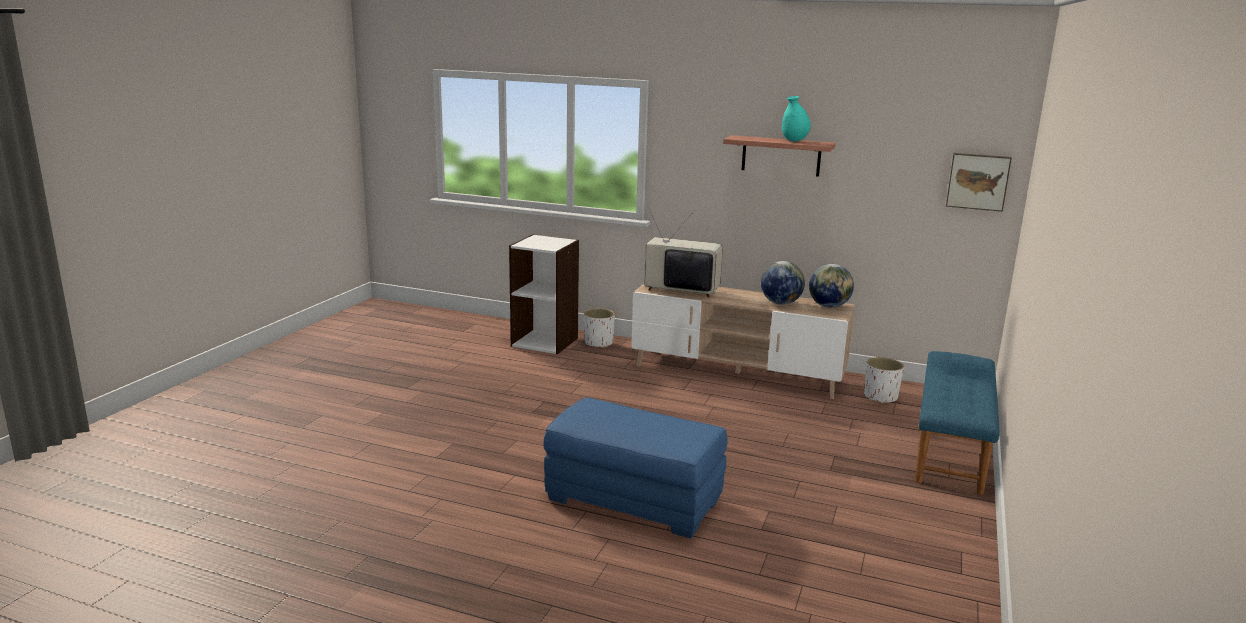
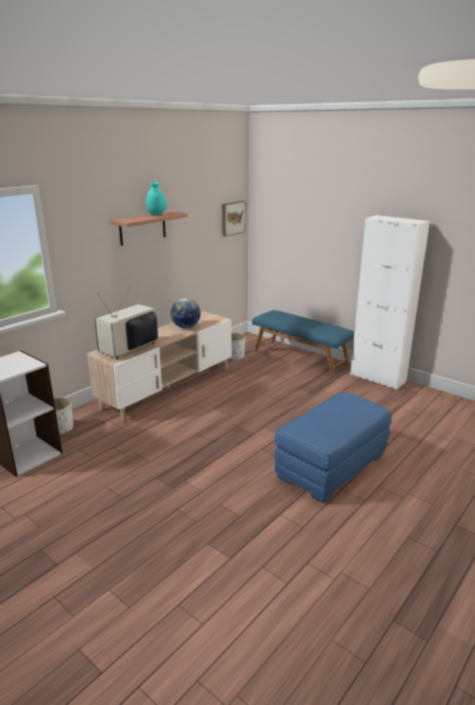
camera: 70 degrees left, 5 degrees up
globe [809,264,854,308] -> none
none -> white cabinet [350,215,430,390]

